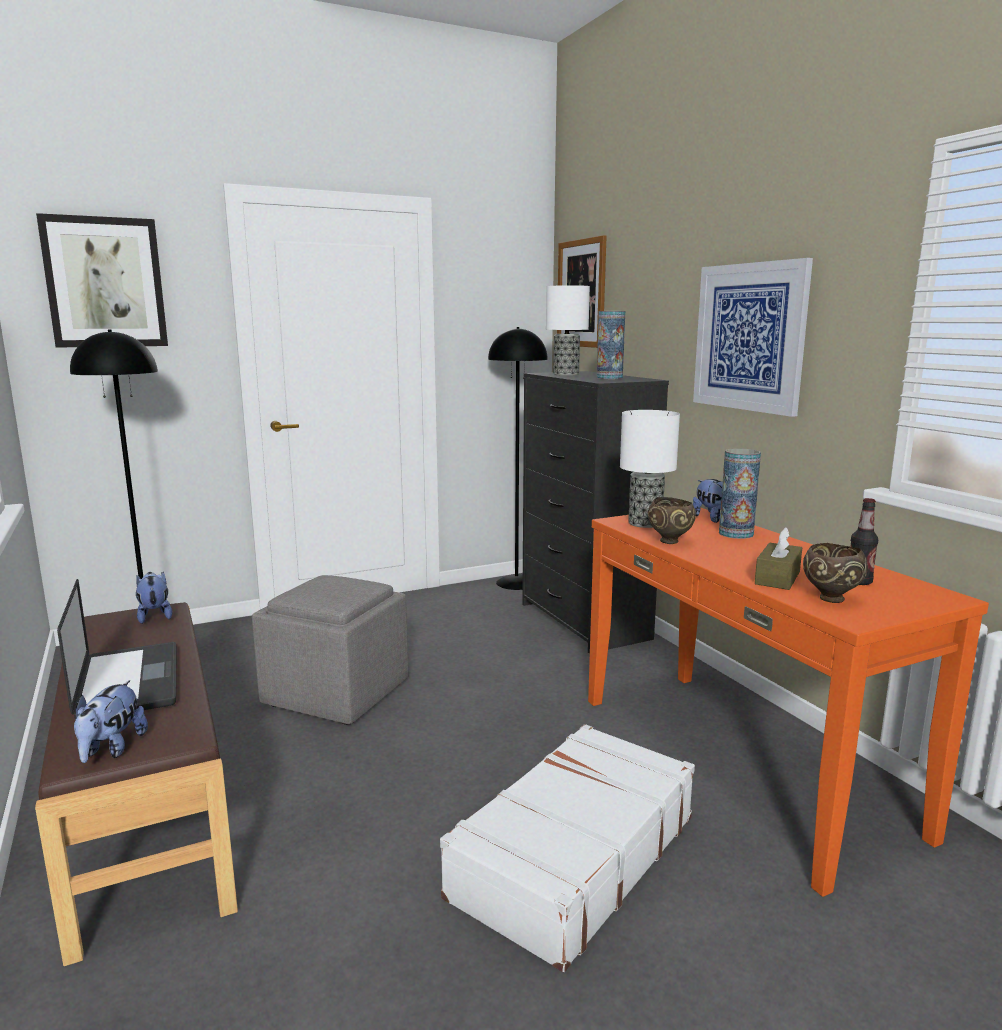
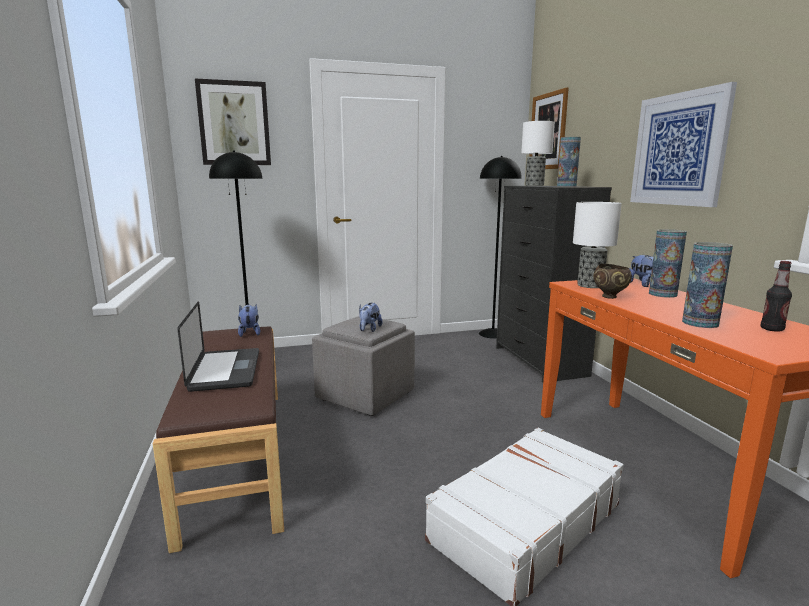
camera: 10 degrees right, 0 degrees up
plush toy [74,680,148,763] -> plush toy moved to [359,303,382,332]
brown tissue box [755,527,802,590] -> vase [682,242,733,328]
brown bowl [803,543,868,603] -> none

